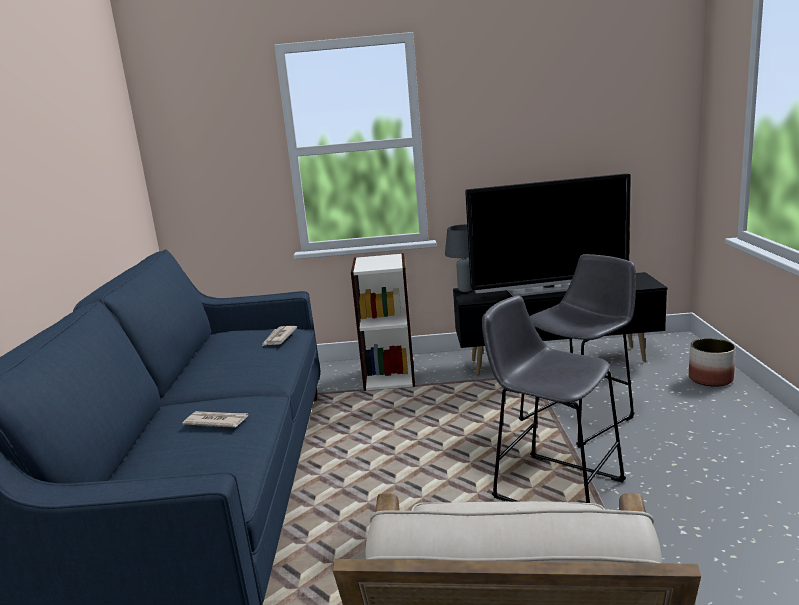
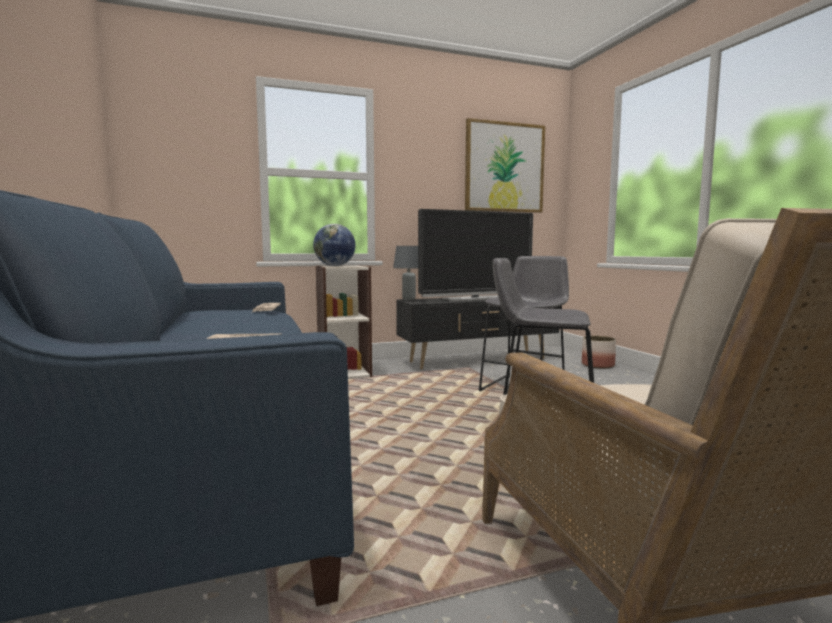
camera: 20 degrees left, 10 degrees down
none -> globe [313,224,356,266]
none -> picture [465,118,545,213]

